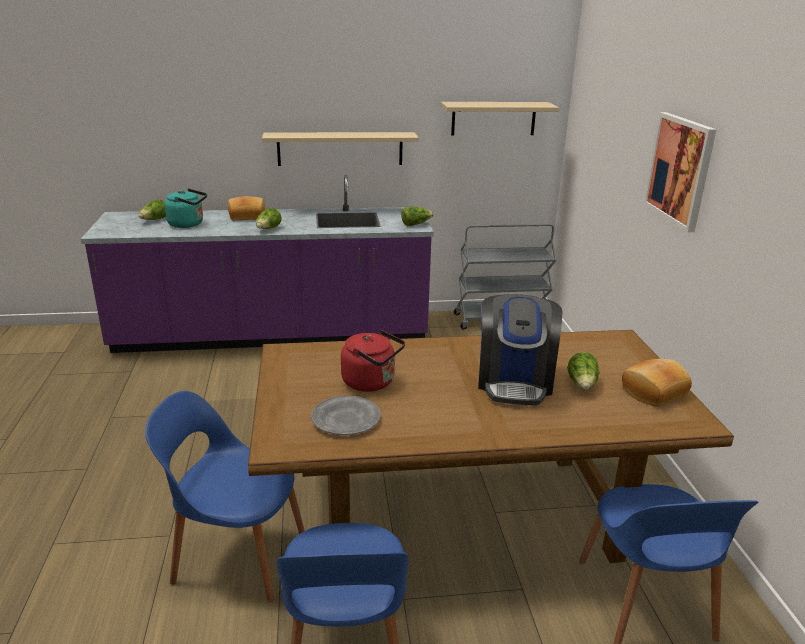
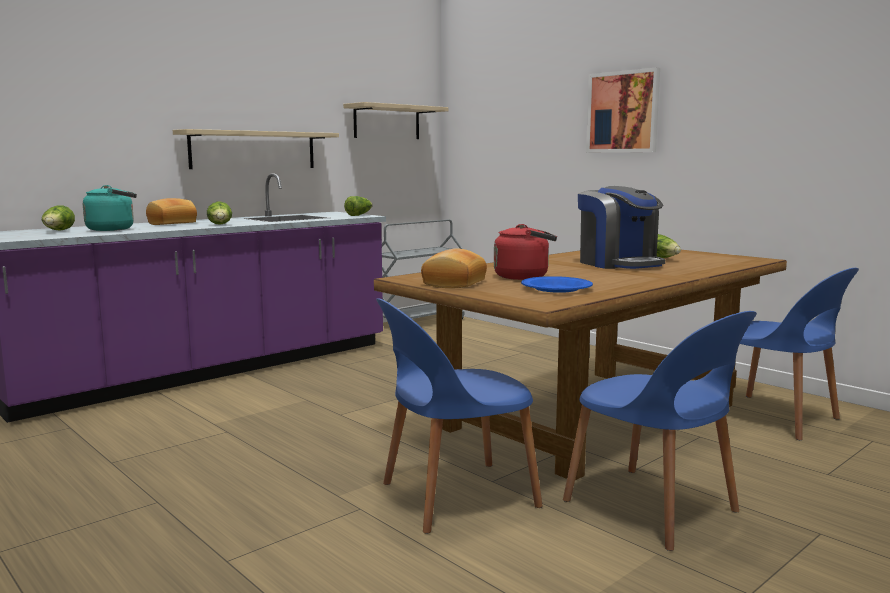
camera: 35 degrees left, 15 degrees down
grey plate [311,396,381,435] -> blue plate [521,276,593,293]
bread [622,359,692,407] -> bread moved to [421,248,487,288]

